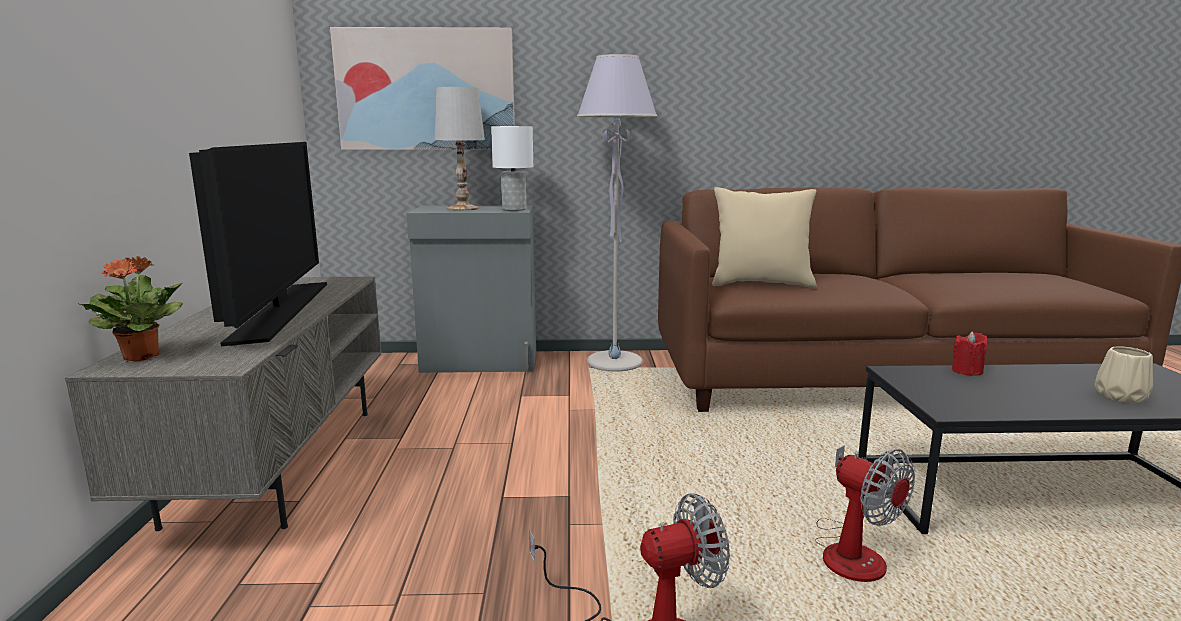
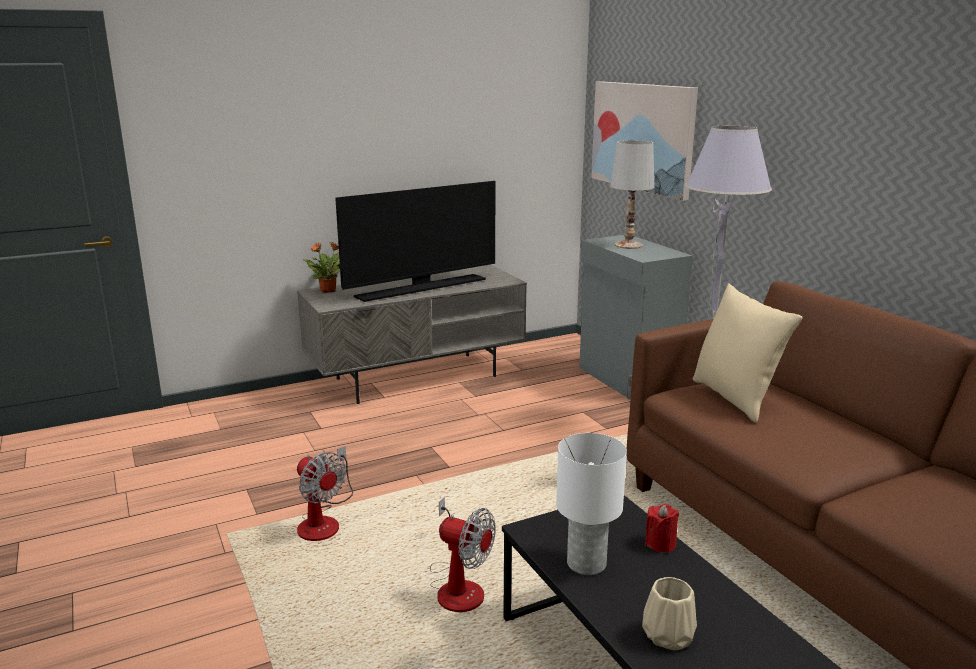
camera: 65 degrees right, 5 degrees up
white table lamp [491,126,533,211] -> white table lamp moved to [556,433,627,575]
fan [815,445,915,582] -> fan turned 90 degrees counterclockwise [430,497,496,612]

